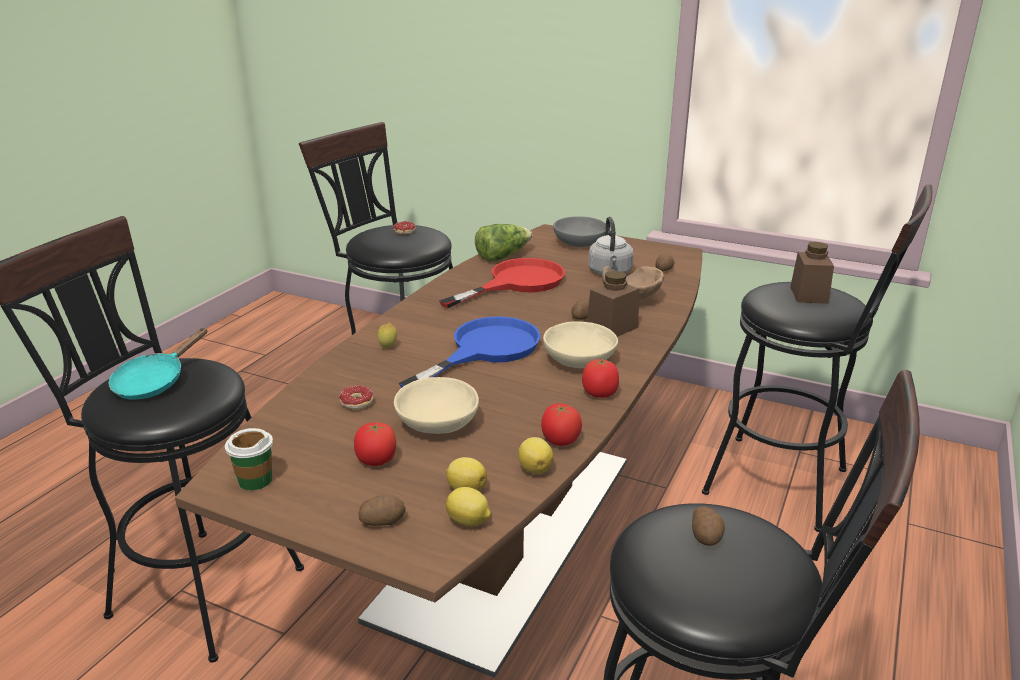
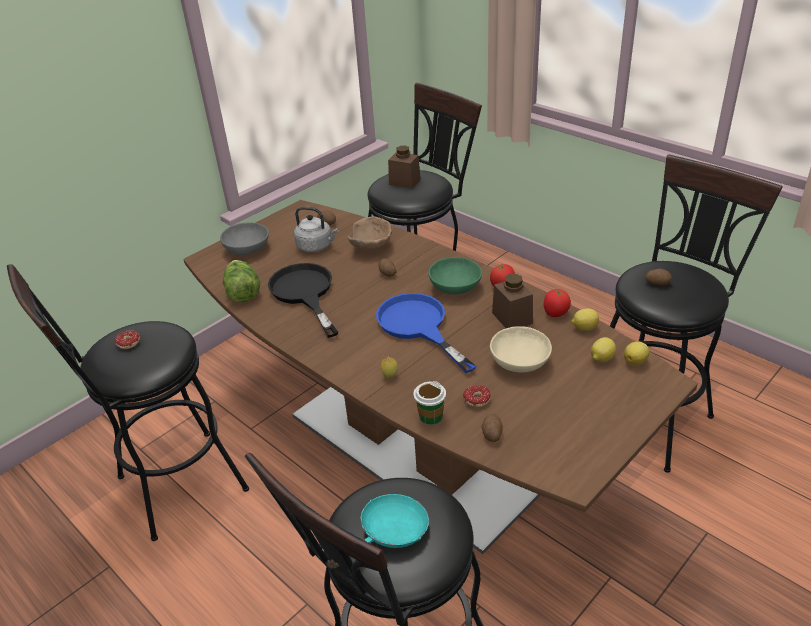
camera: 70 degrees left, 10 degrees up
turquoise frying pan [108,328,207,400] -> turquoise frying pan turned 90 degrees counterclockwise [329,494,429,569]
cup [225,428,273,491] -> cup moved to [413,381,446,425]
tomato [354,422,396,466] -> none
potato [359,494,406,526] -> potato moved to [481,414,503,442]
red frying pan [439,258,565,308] -> black frying pan [268,263,338,338]
beige bowl [543,321,618,368] -> green bowl [428,257,482,295]
brown jar [587,271,639,337] -> brown jar moved to [492,274,533,328]

